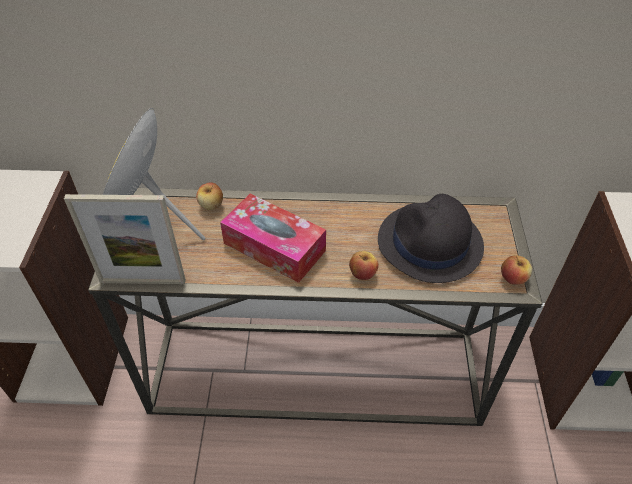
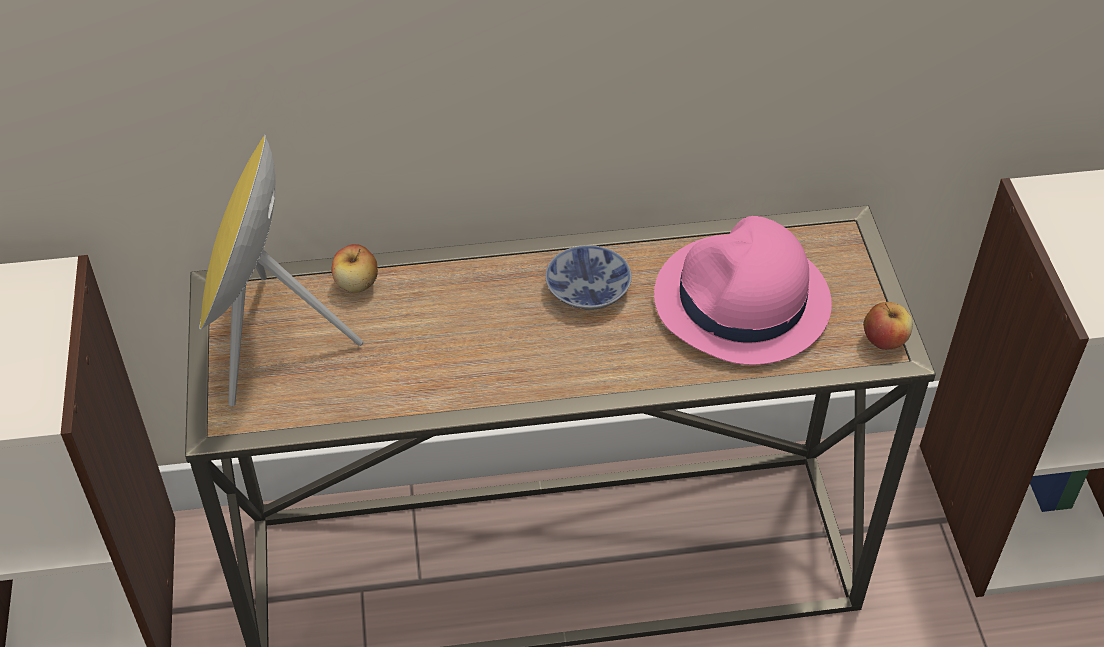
camera: 10 degrees left, 0 degrees up
picture frame [64,194,186,284] -> none
tissue box [220,193,326,283] -> none
apple [349,251,379,280] -> none
black hat [378,194,484,283] -> pink hat [654,216,832,365]
none -> bowl [545,245,632,310]

